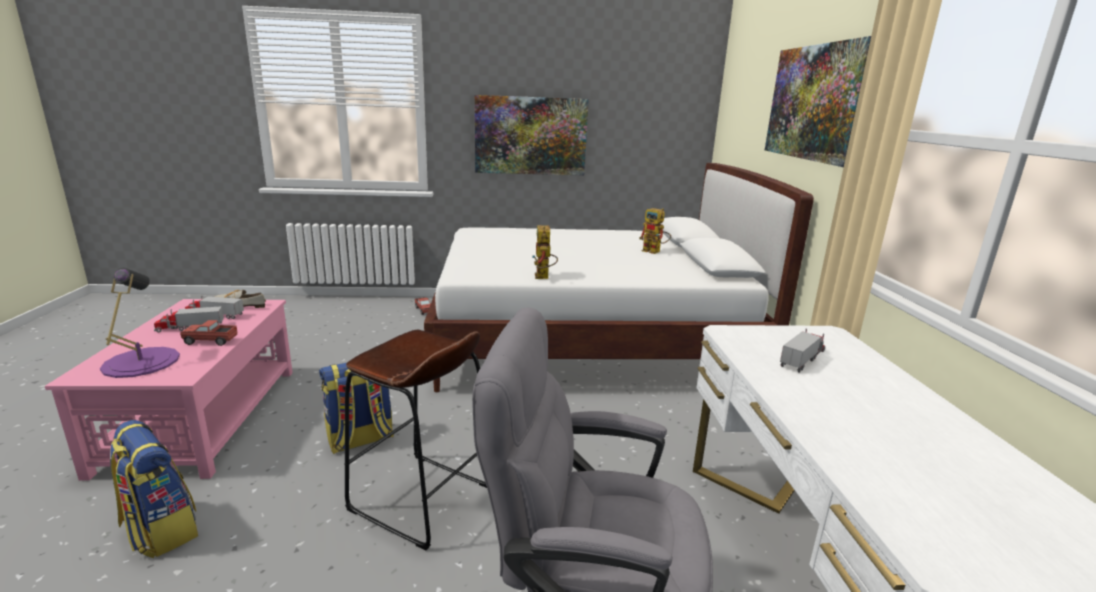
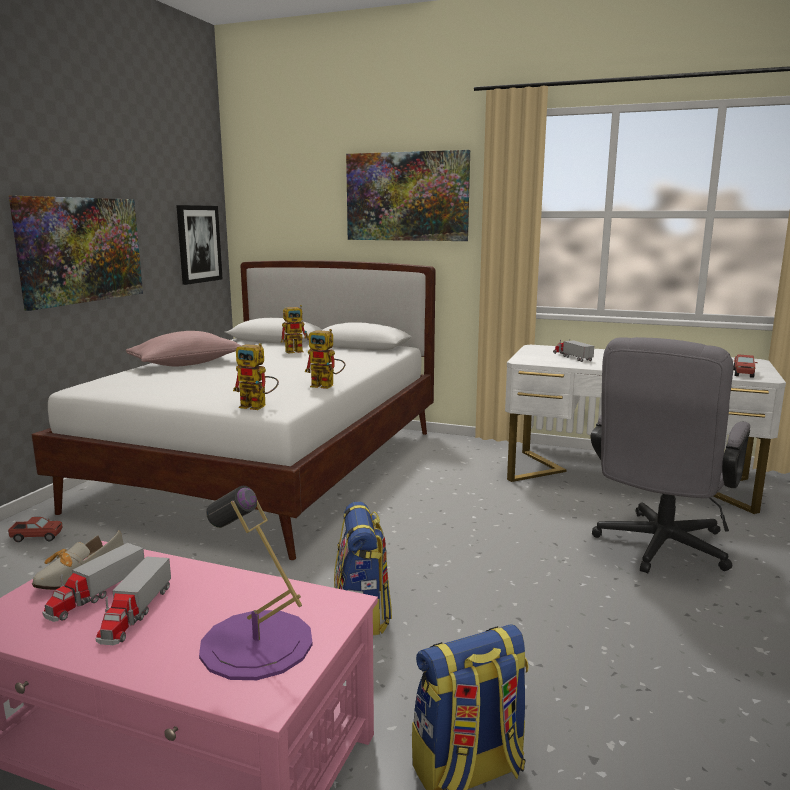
camera: 65 degrees left, 5 degrees down
toy truck [180,320,237,346] -> toy truck moved to [733,354,757,378]
brown stool [344,330,487,551] -> none
none -> pink pillow [126,331,242,367]
none -> picture [176,205,223,285]
none -> toy robot [233,343,279,410]

